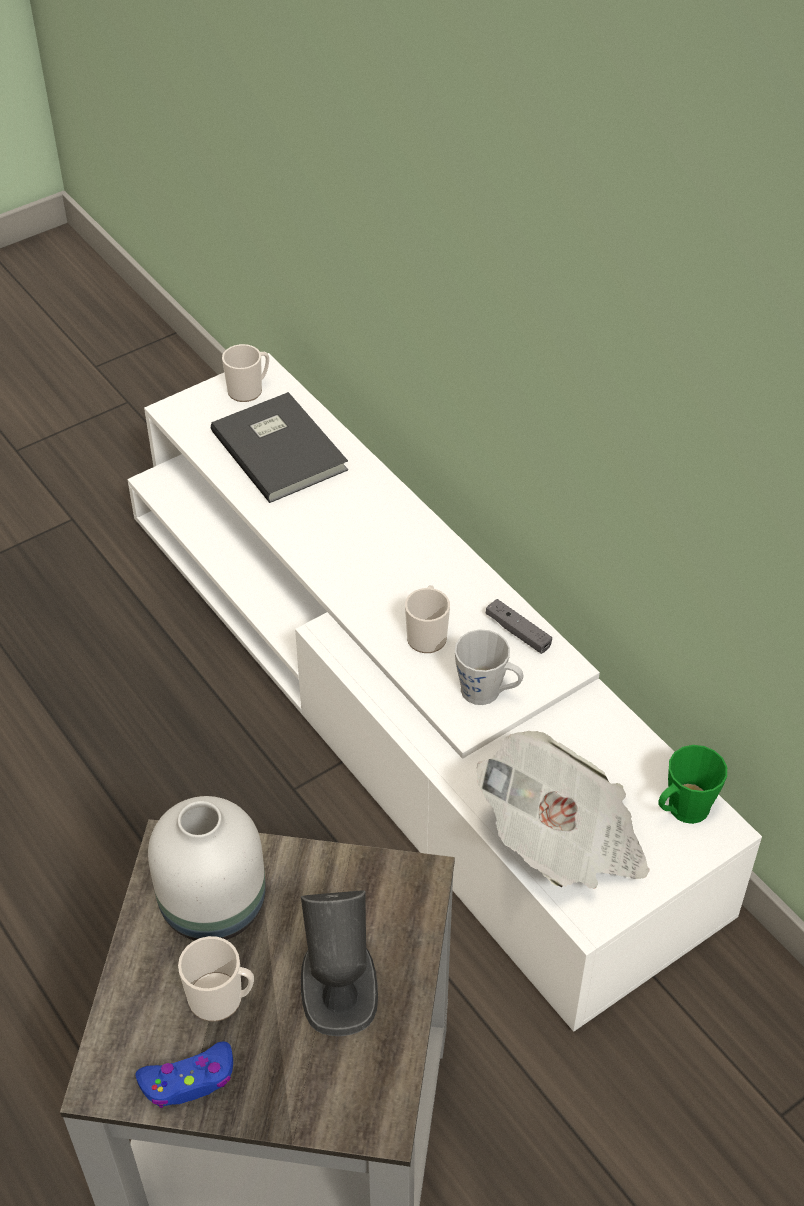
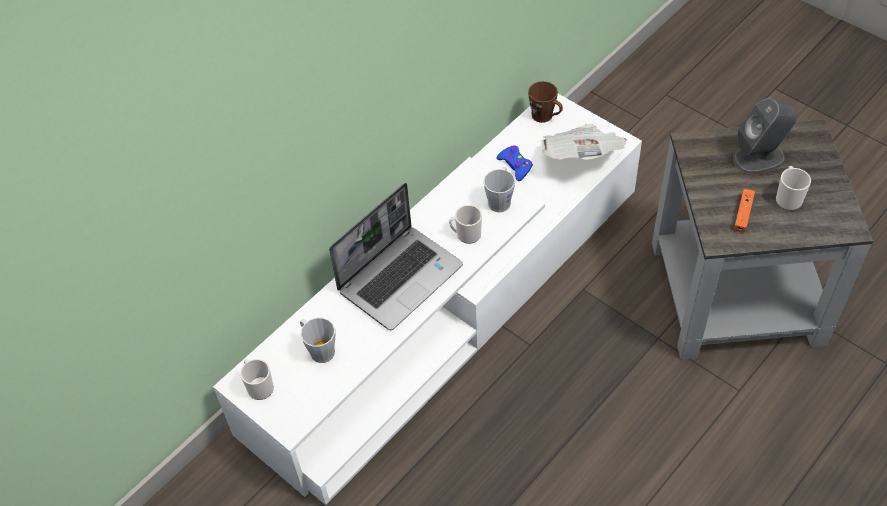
camera: 100 degrees left, 5 degrees up
blue game controller [135,1041,233,1108] -> blue game controller moved to [497,145,533,181]
white vase [148,796,266,941] -> orange game controller [734,189,755,232]
grey book [211,392,348,503] -> grey mug [300,318,335,363]
grey game controller [486,599,552,654] -> none
green mug [658,745,727,824] -> brown mug [528,81,563,123]
none -> laptop [329,183,463,330]

